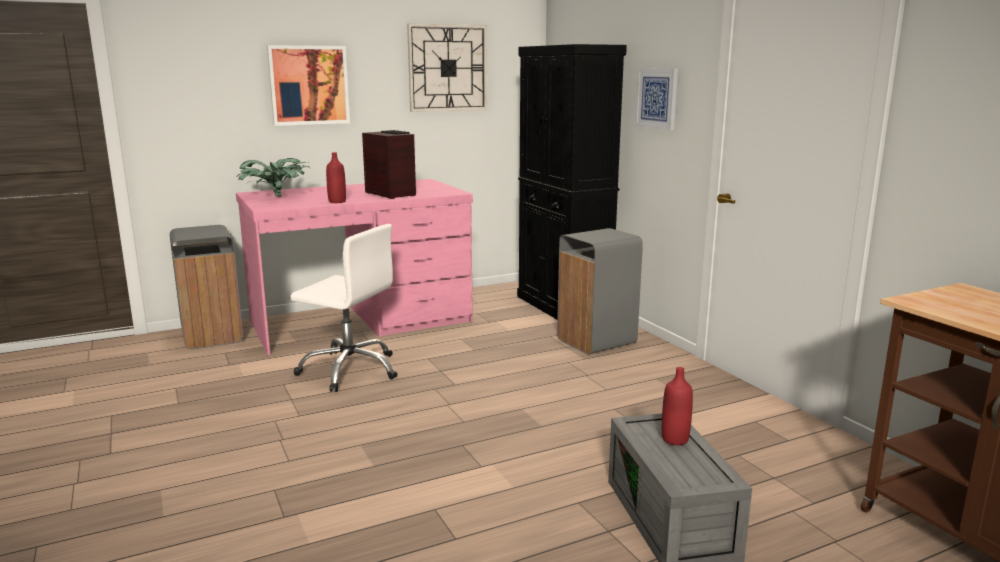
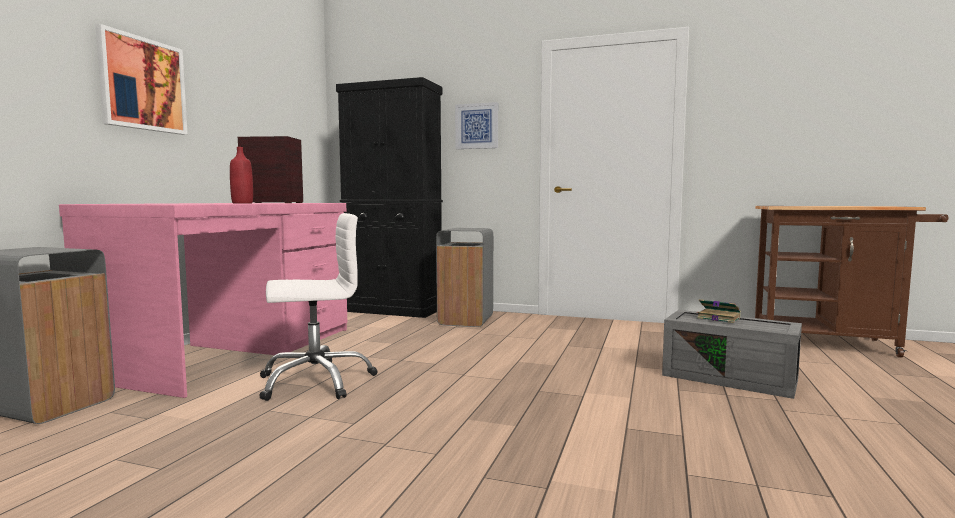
camera: 45 degrees left, 10 degrees down
potted plant [237,158,310,197] -> none
wall clock [407,23,487,112] -> none
red bottle [662,367,693,445] -> book [696,299,741,323]

